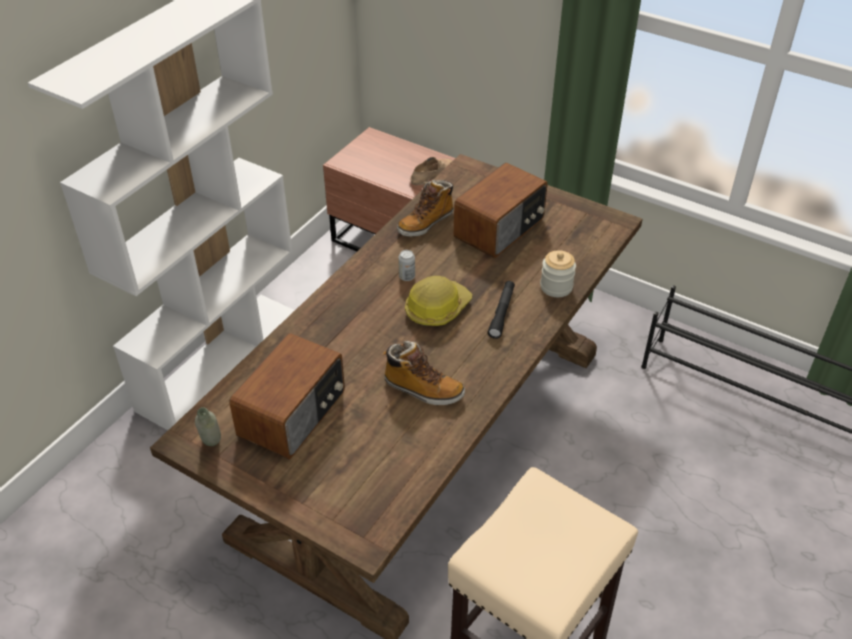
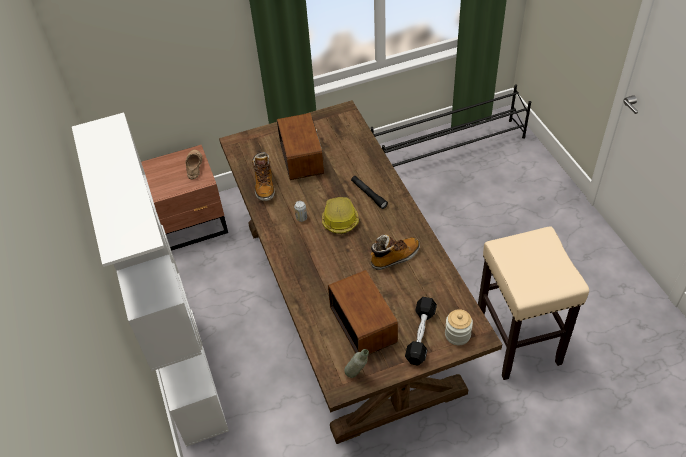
camera: 50 degrees left, 5 degrees up
jar [540,250,576,297] -> jar moved to [445,309,473,345]
none -> black dumbbell [405,297,437,366]

